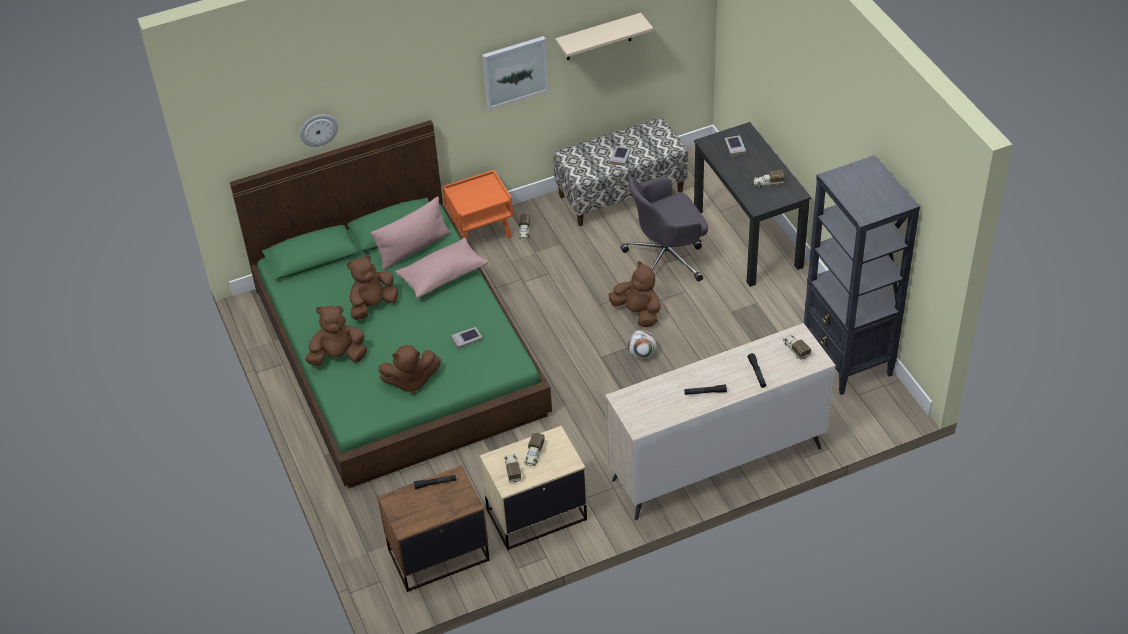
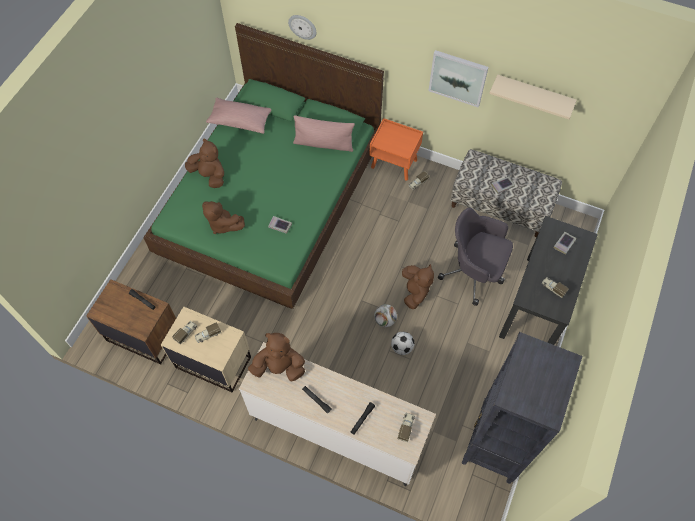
camera: 45 degrees right, 15 degrees up
brown plush toy [347,255,398,320] -> brown plush toy moved to [248,333,305,381]
pink pillow [395,237,488,298] -> pink pillow moved to [206,97,271,134]
none -> football [391,332,415,355]

